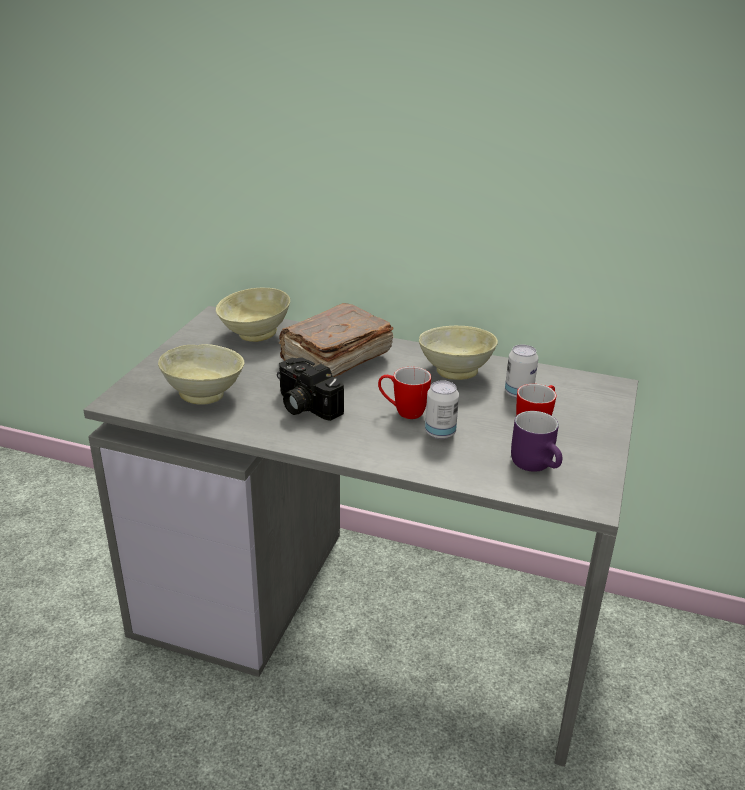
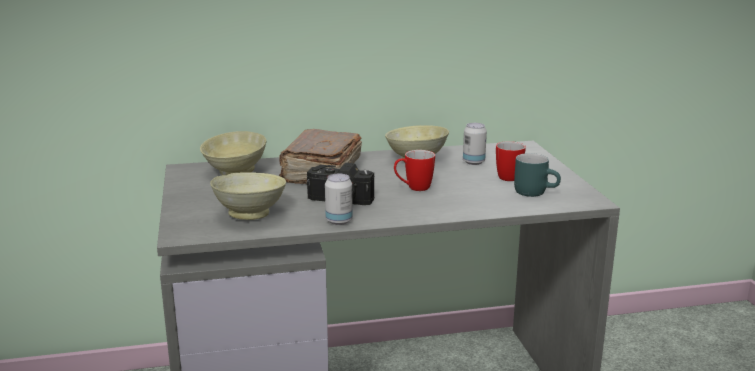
camera: 30 degrees left, 10 degrees down
can [425,380,459,439] -> can moved to [325,174,353,225]
purple mug [511,411,562,472] -> turquoise mug [514,153,561,197]

